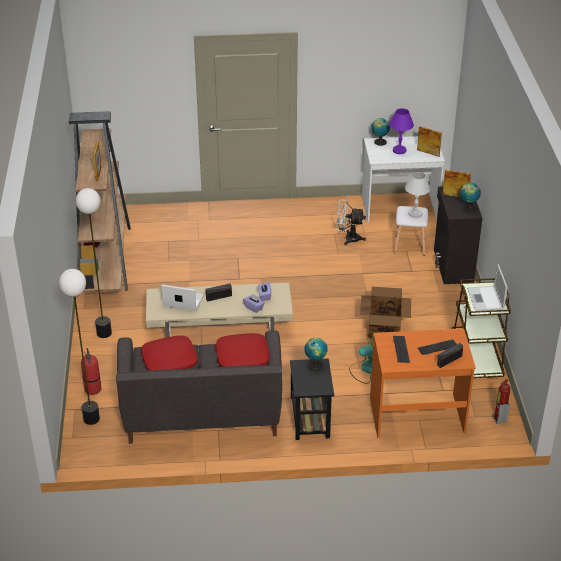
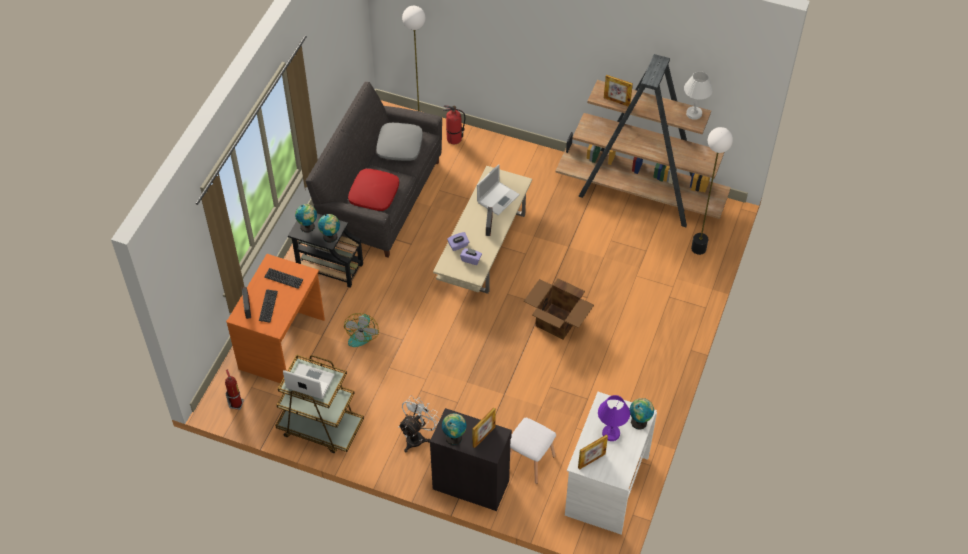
camera: 115 degrees right, 15 degrees up
floor lamp [76,188,112,338] -> floor lamp moved to [691,127,733,255]
red pillow [141,336,197,371] -> grey pillow [376,123,423,161]
white fan [336,199,366,245] -> white fan moved to [398,396,440,452]
cardboard box [360,287,411,338] -> cardboard box moved to [523,278,594,340]
white table lamp [405,172,430,218] -> white table lamp moved to [684,71,713,120]
none -> globe [295,204,317,233]

